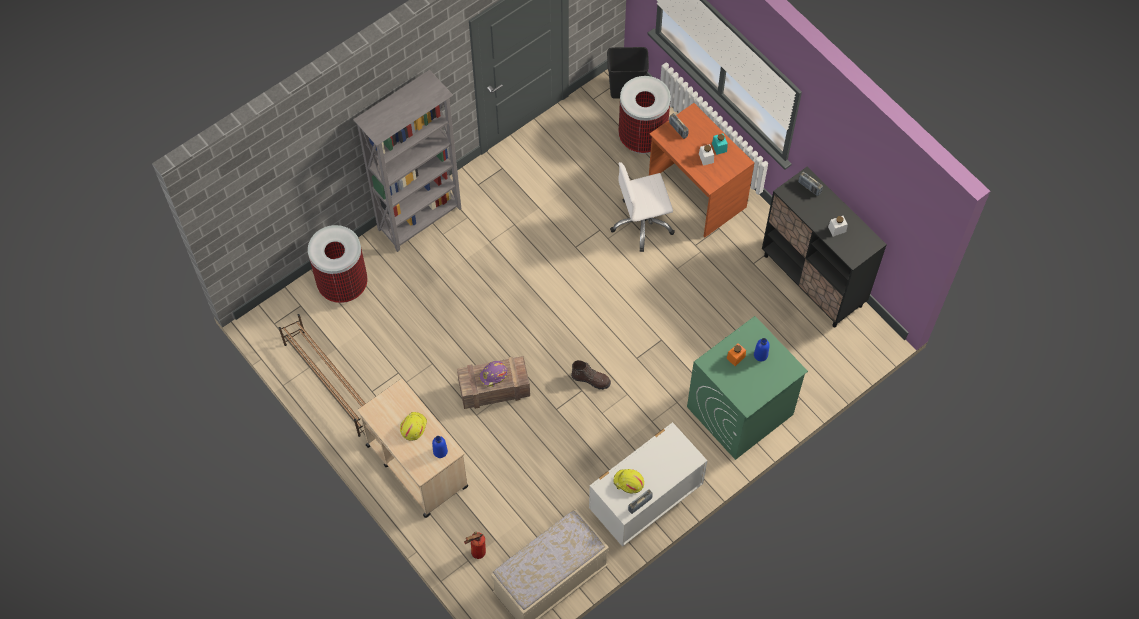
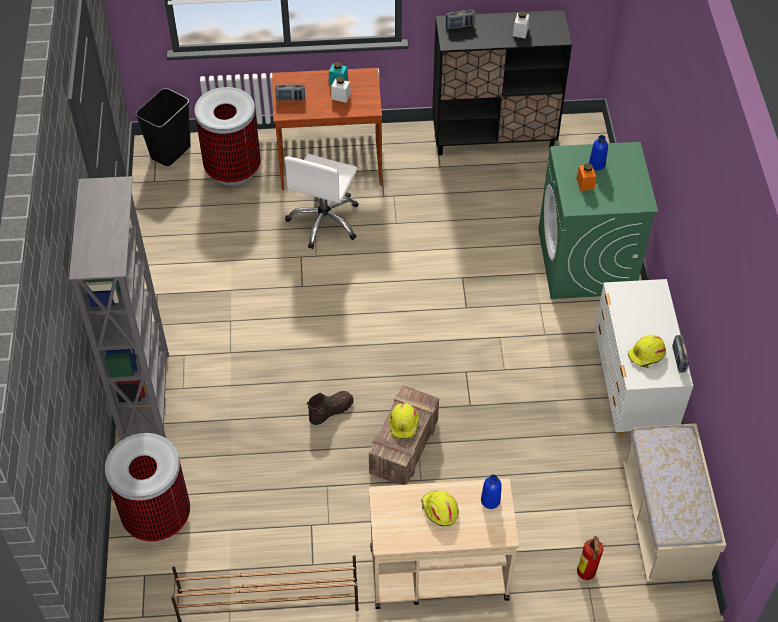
camera: 55 degrees left, 10 degrees down
purple hard hat [479,361,508,387] -> yellow hard hat [389,403,419,439]
brown boot [571,360,611,390] -> brown boot moved to [307,391,354,425]

